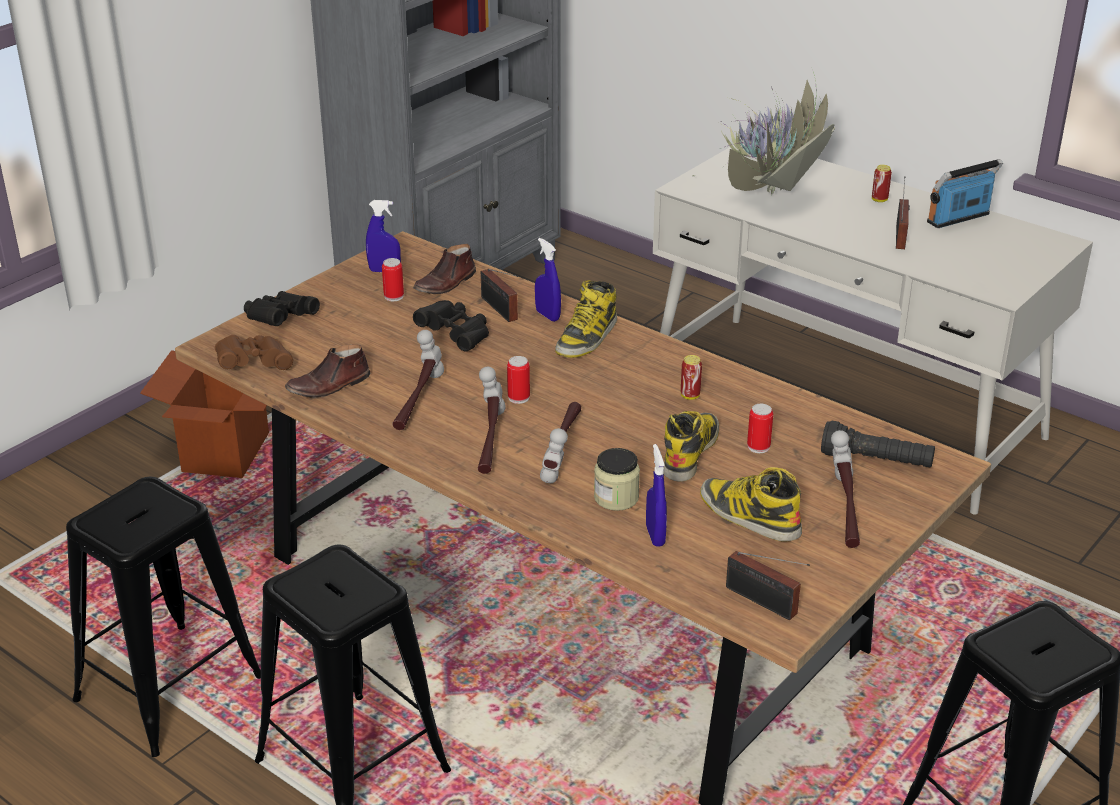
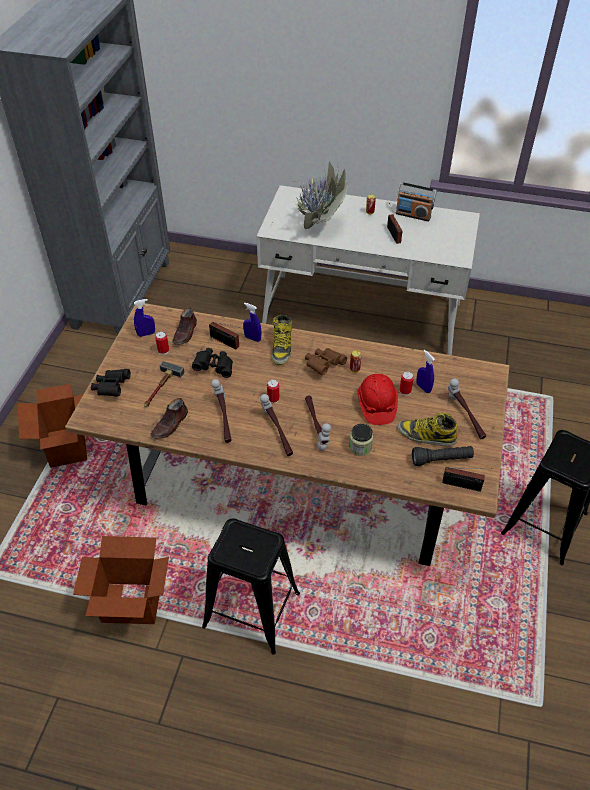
camera: 25 degrees left, 15 degrees up
black stool [66,477,261,757] -> cardboard box [73,536,169,624]
brown binoculars [215,335,293,370] -> brown binoculars moved to [305,348,347,375]
blue spray bottle [646,444,667,547] -> blue spray bottle moved to [416,350,435,393]
boot [663,411,719,482] -> red hard hat [358,374,398,425]
black flashlight [821,420,935,467] -> black flashlight moved to [412,446,474,466]
radio [927,159,1003,228] -> radio turned 105 degrees counterclockwise [396,182,437,222]
none -> hammer [144,361,184,407]

